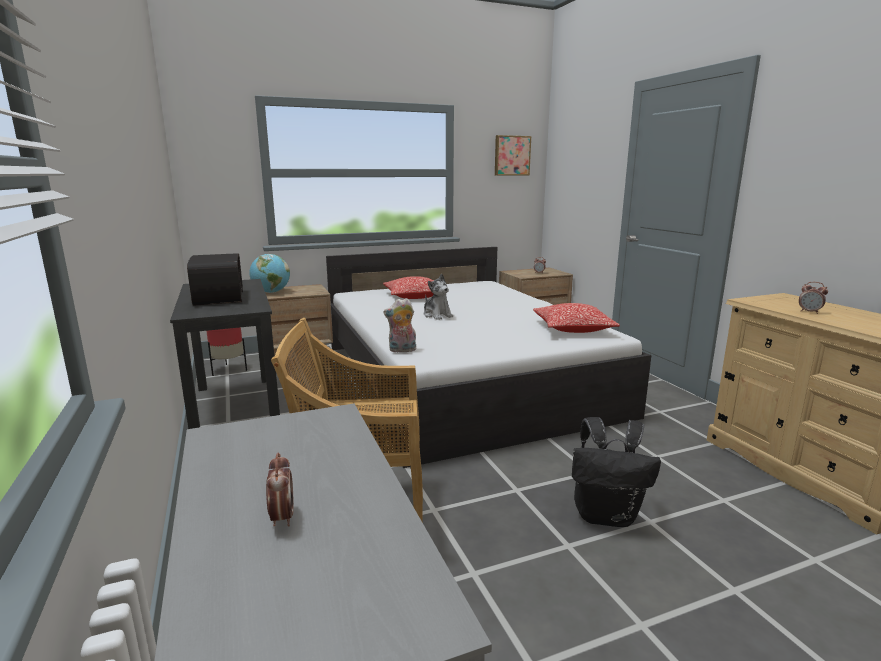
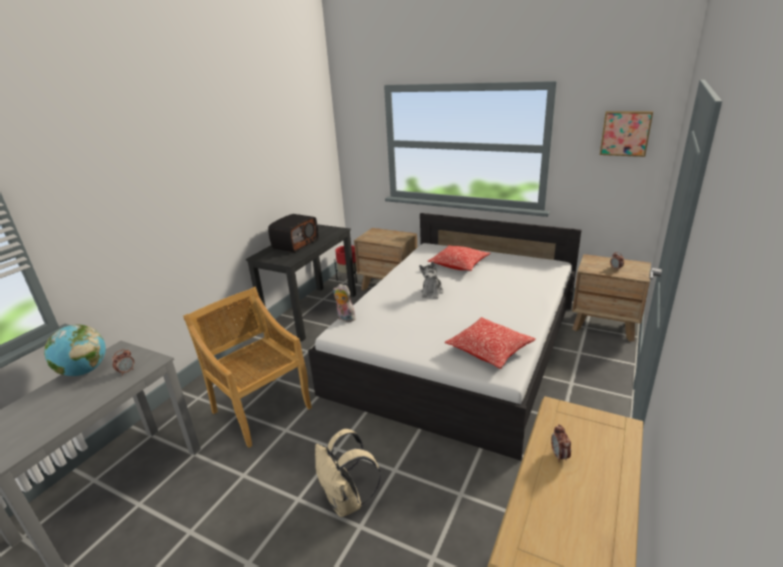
camera: 50 degrees right, 10 degrees up
globe [249,254,290,293] -> globe moved to [44,324,106,376]
alarm clock [266,453,294,526] -> alarm clock moved to [112,349,134,376]
black backpack [572,417,661,527] -> beige backpack [315,429,381,517]

